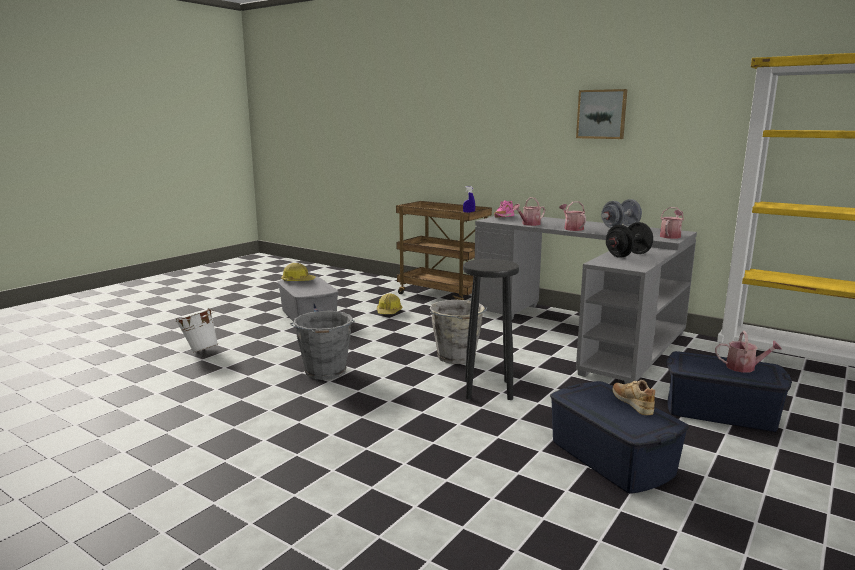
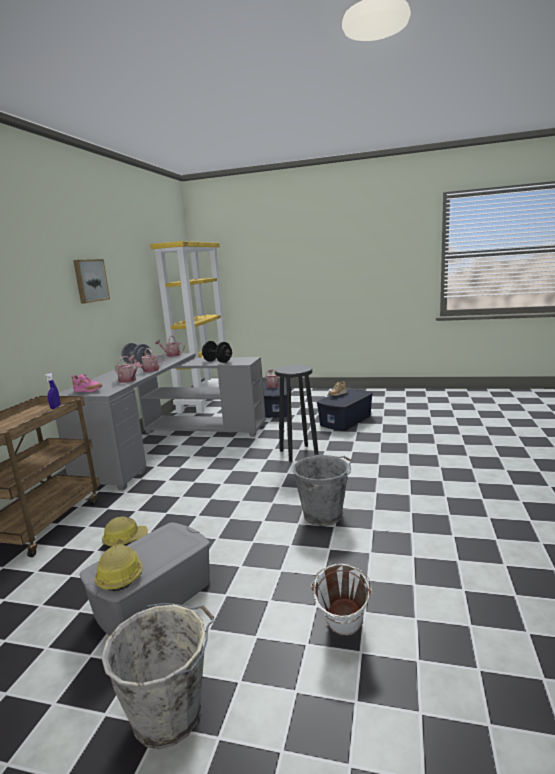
camera: 110 degrees left, 0 degrees up
grey bucket [429,300,487,364] -> grey bucket moved to [101,603,214,749]

